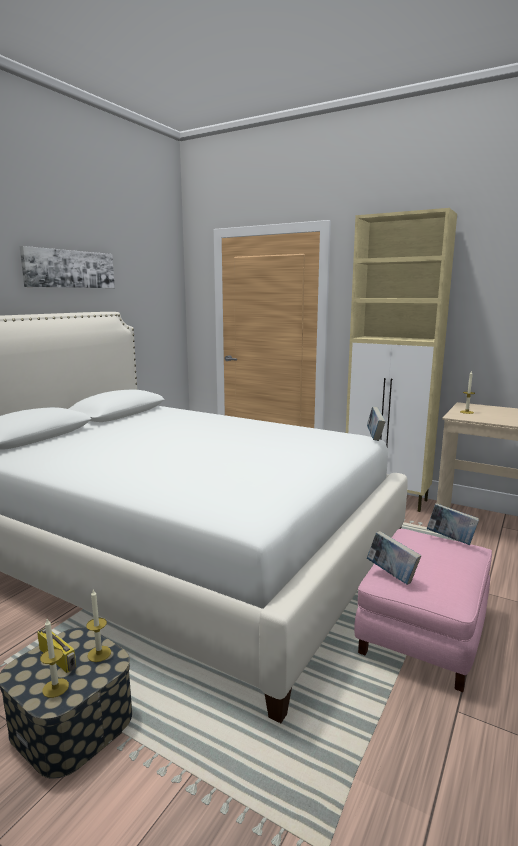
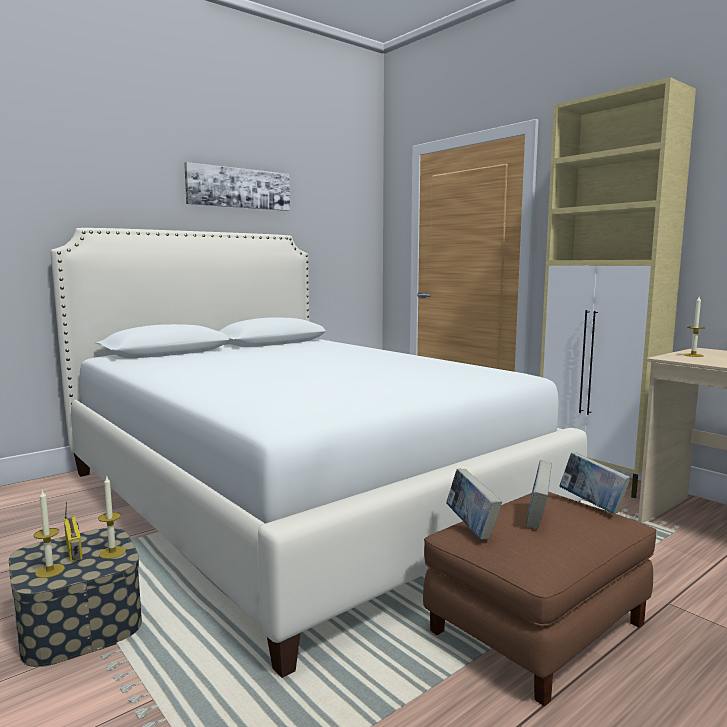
camera: 20 degrees right, 5 degrees down
pink ottoman [354,529,492,692] -> brown ottoman [423,492,657,706]
book [367,407,386,441] -> book moved to [526,460,552,529]

